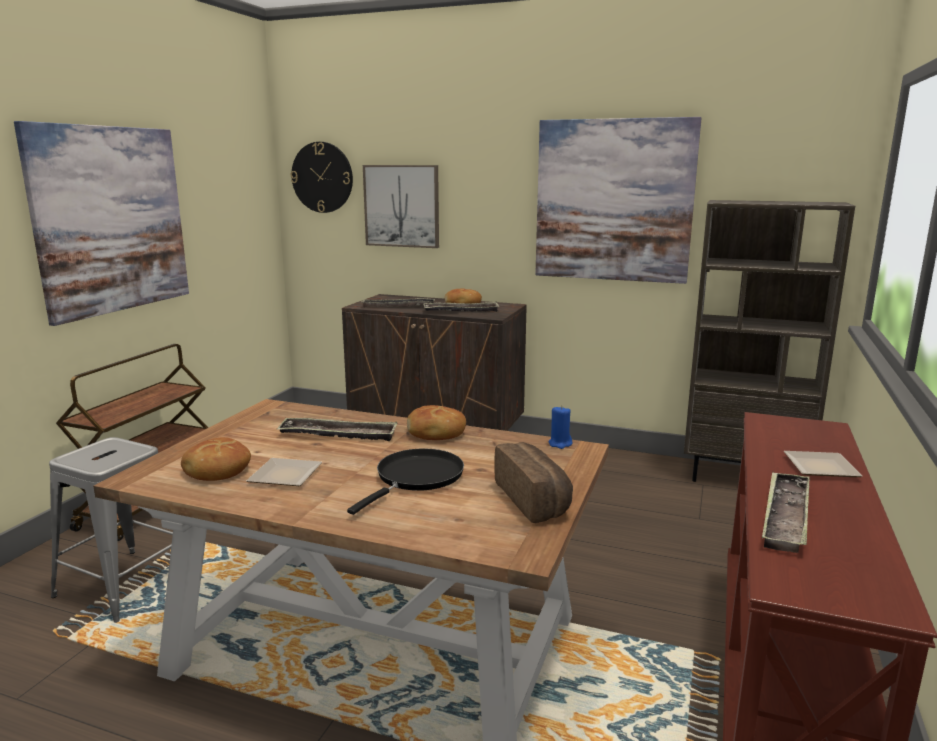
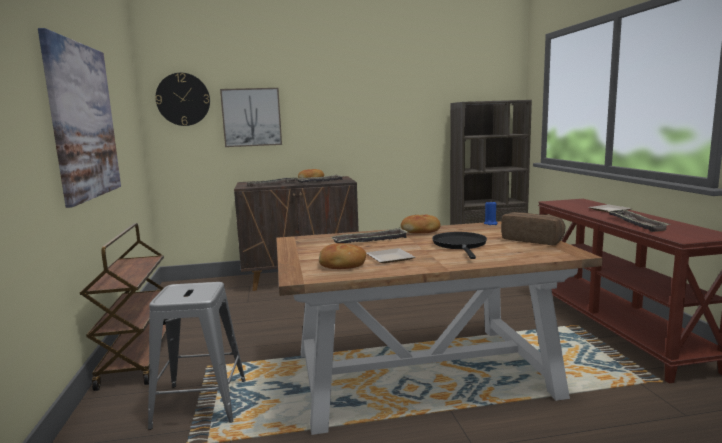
camera: 30 degrees left, 5 degrees down
picture [535,117,701,284] -> none

